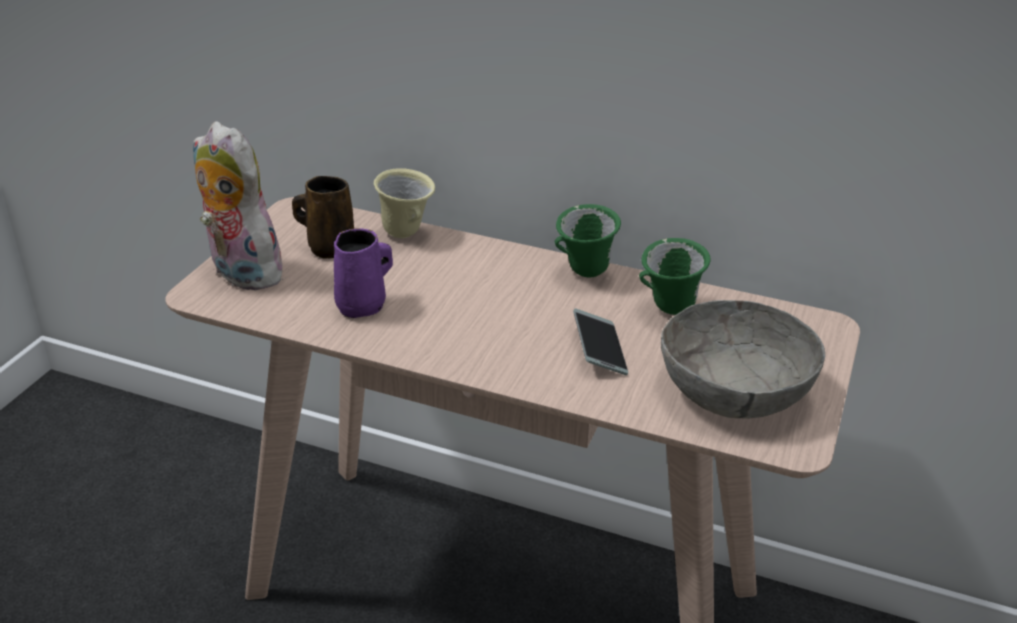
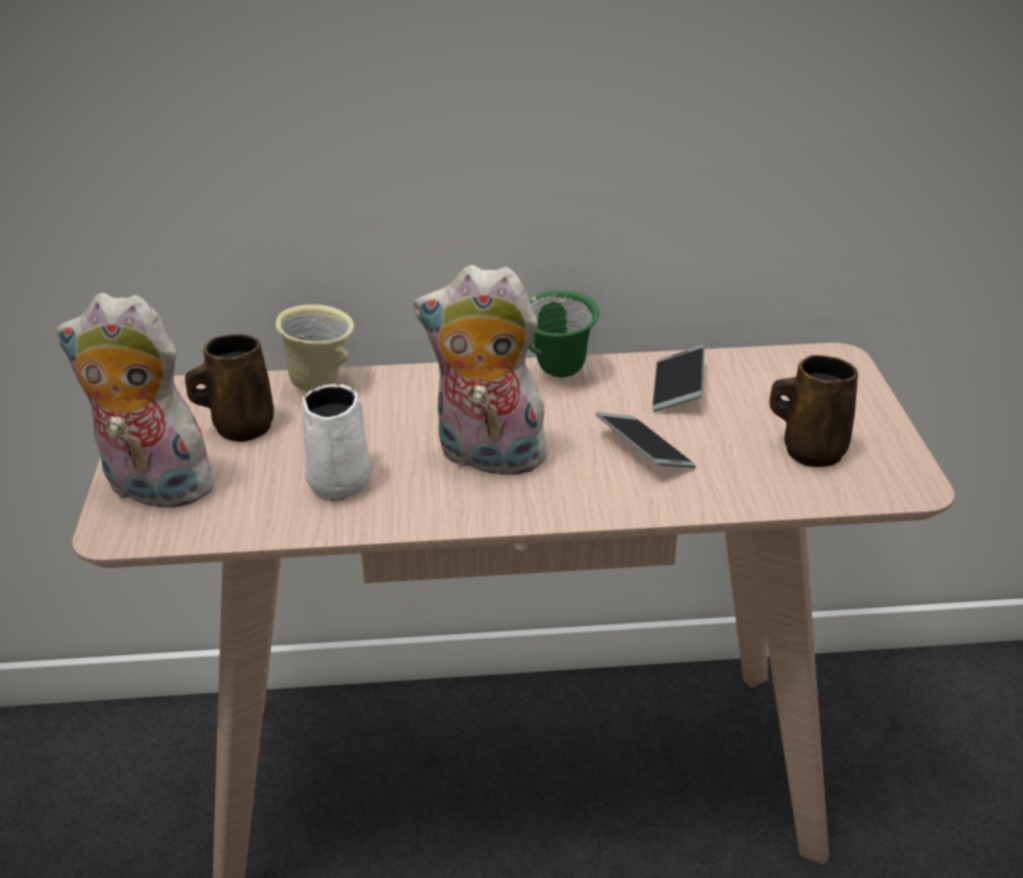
camera: 25 degrees left, 0 degrees up
purple mug [334,228,393,318] -> white mug [302,384,371,501]
green mug [639,238,711,315] -> phone [652,345,705,412]
grey bowl [661,300,825,419] -> brown mug [769,355,858,467]
none -> plush toy [414,265,553,481]

